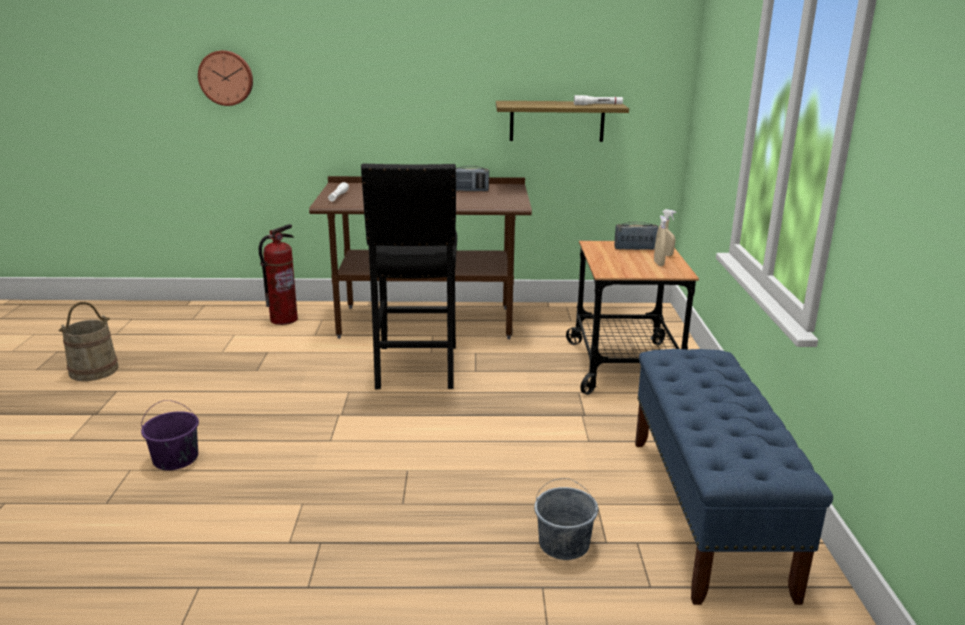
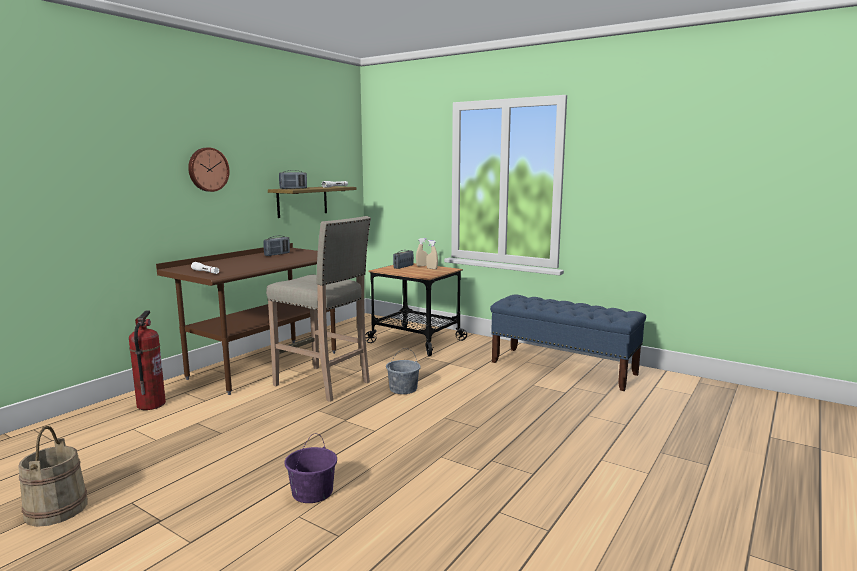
camera: 55 degrees left, 10 degrees down
wall clock [198,50,253,106] -> wall clock moved to [188,148,230,192]
black stool [361,164,457,389] -> beige stool [266,216,371,402]
grey bucket [534,478,598,560] -> grey bucket moved to [386,348,421,394]
none -> radio [279,170,307,189]

